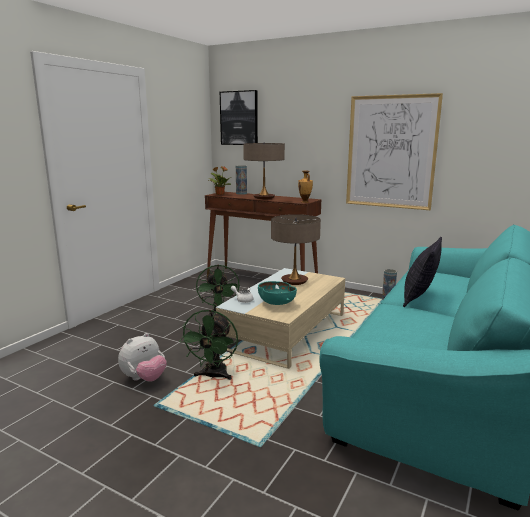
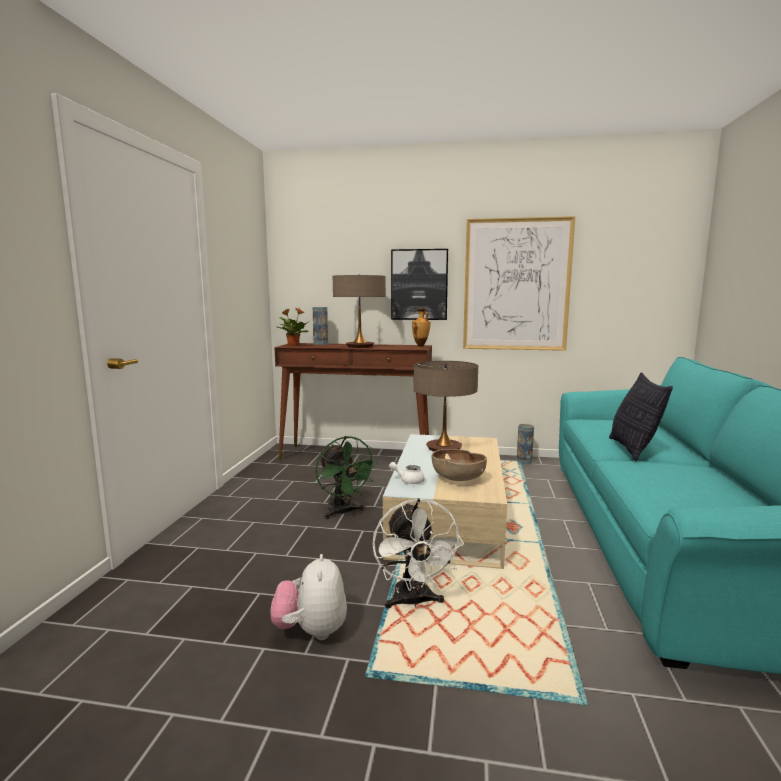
camera: 20 degrees left, 5 degrees down
plush toy [118,333,167,382] -> plush toy turned 150 degrees clockwise [271,554,347,640]
green fan [179,310,238,380] -> white fan [372,498,464,608]
picture [220,90,258,145] -> picture moved to [391,249,448,320]
turquoise bowl [258,281,297,305] -> brown bowl [432,449,487,481]

